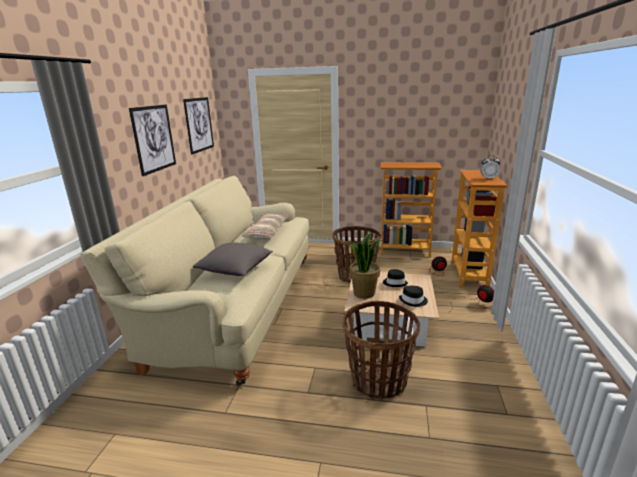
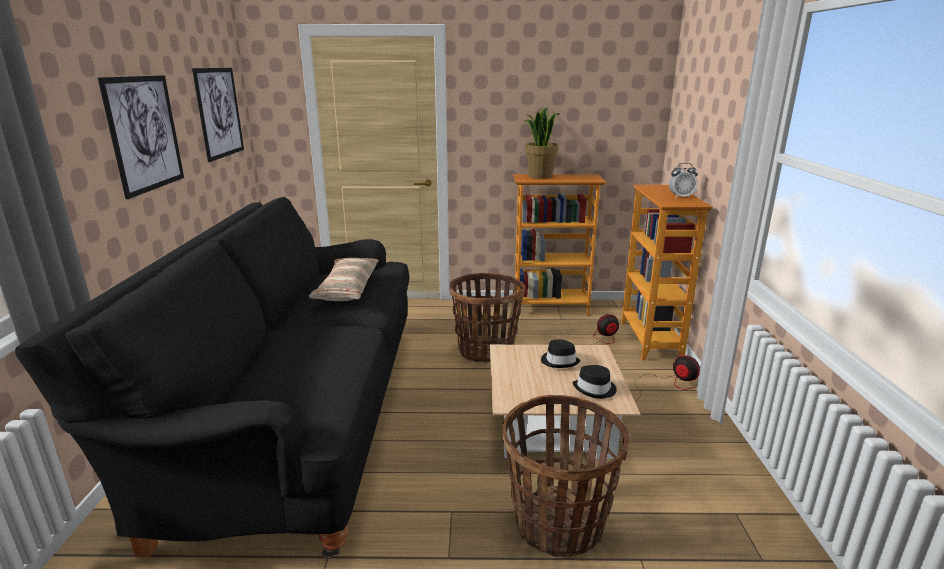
camera: 10 degrees left, 0 degrees up
beige sofa [80,176,309,386] -> black sofa [15,197,409,559]
grey pillow [193,242,273,276] -> none
potted plant [348,232,382,299] -> potted plant moved to [524,108,560,179]

